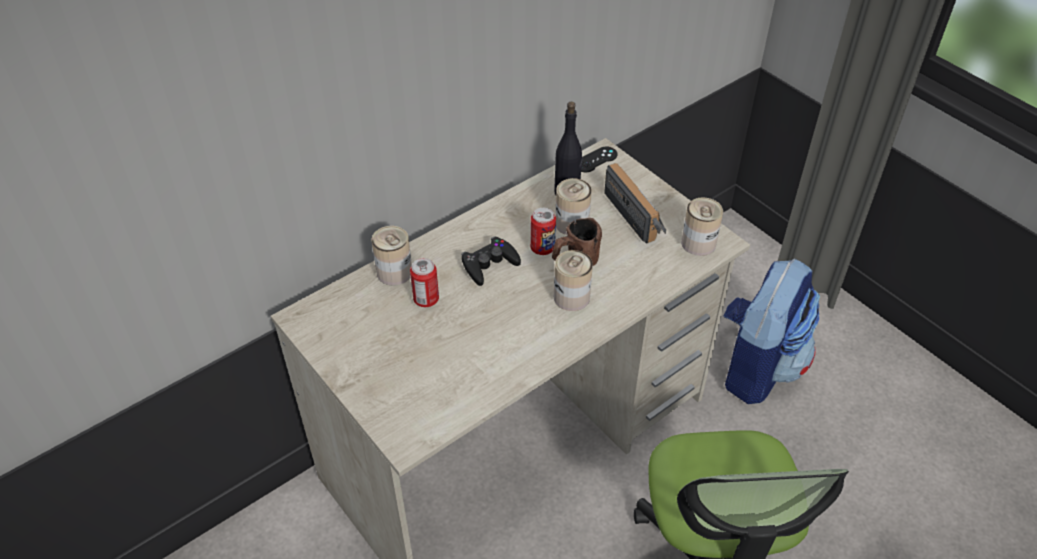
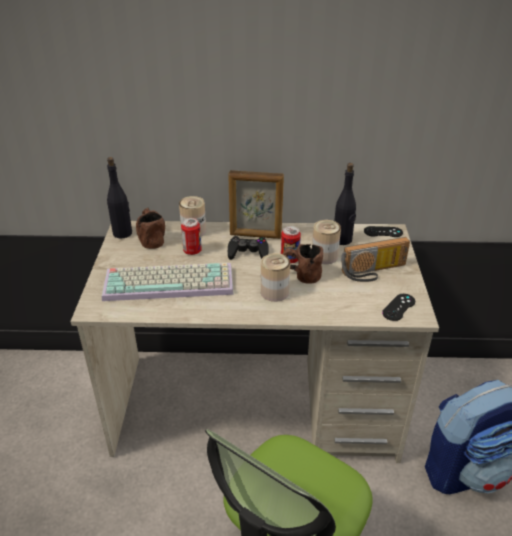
camera: 40 degrees right, 10 degrees down
radio [604,163,666,243] -> radio turned 60 degrees clockwise [341,237,410,282]
can [681,197,723,256] -> black game controller [382,294,415,321]
none -> keyboard [102,263,234,301]
none -> black bottle [107,157,132,239]
none -> brown mug [136,208,165,249]
none -> picture frame [228,170,284,239]

